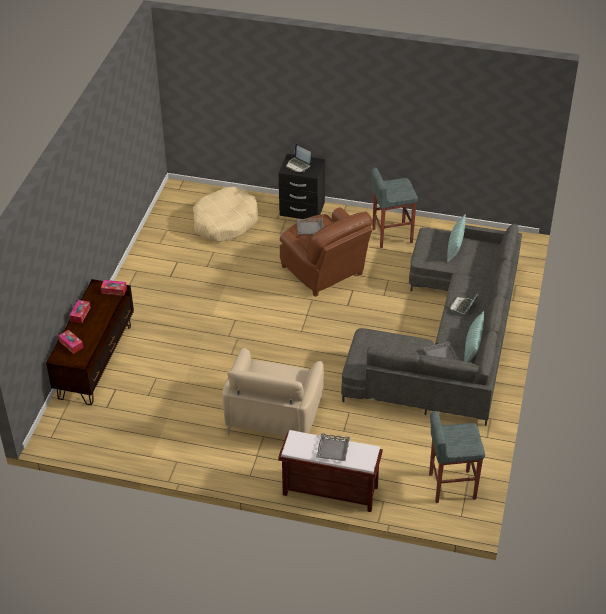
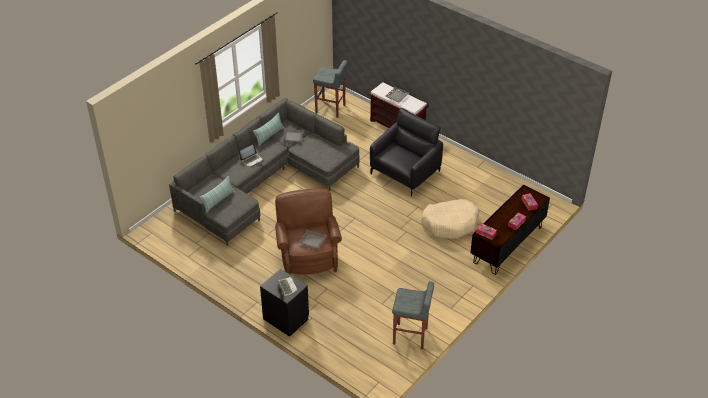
camera: 155 degrees left, 0 degrees up
beige dog bed [193,187,258,242] -> beige dog bed moved to [421,199,479,239]
beige armchair [222,348,324,436] -> black armchair [370,108,443,196]
grey stool [371,168,418,248] -> grey stool moved to [392,281,434,349]

